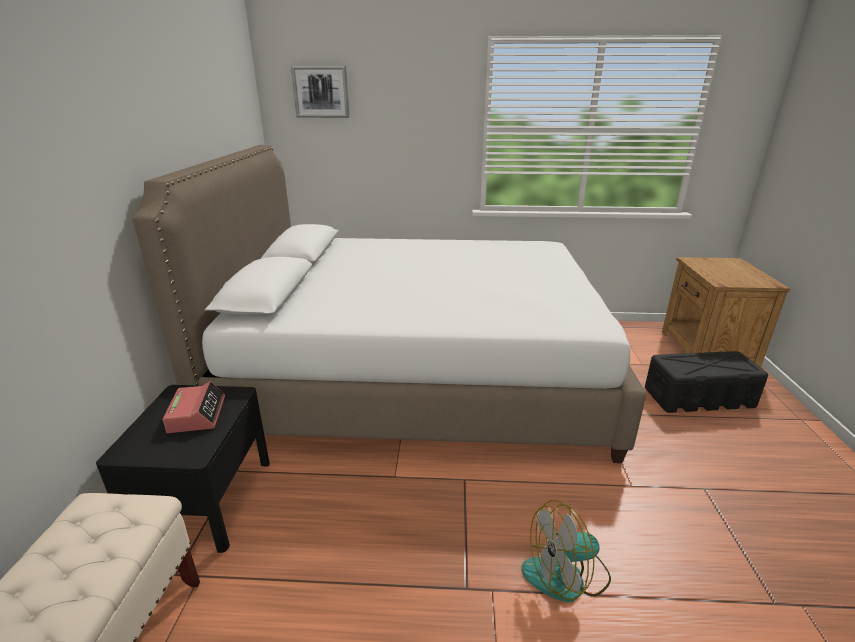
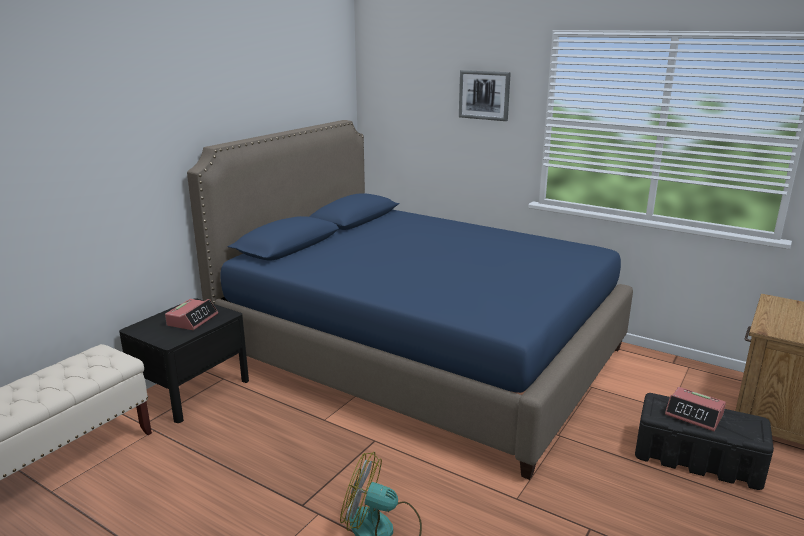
camera: 30 degrees right, 5 degrees down
white bed [132,145,646,463] -> blue bed [187,120,633,480]
picture [291,66,349,118] -> picture moved to [459,70,511,121]
none -> alarm clock [665,387,726,431]

